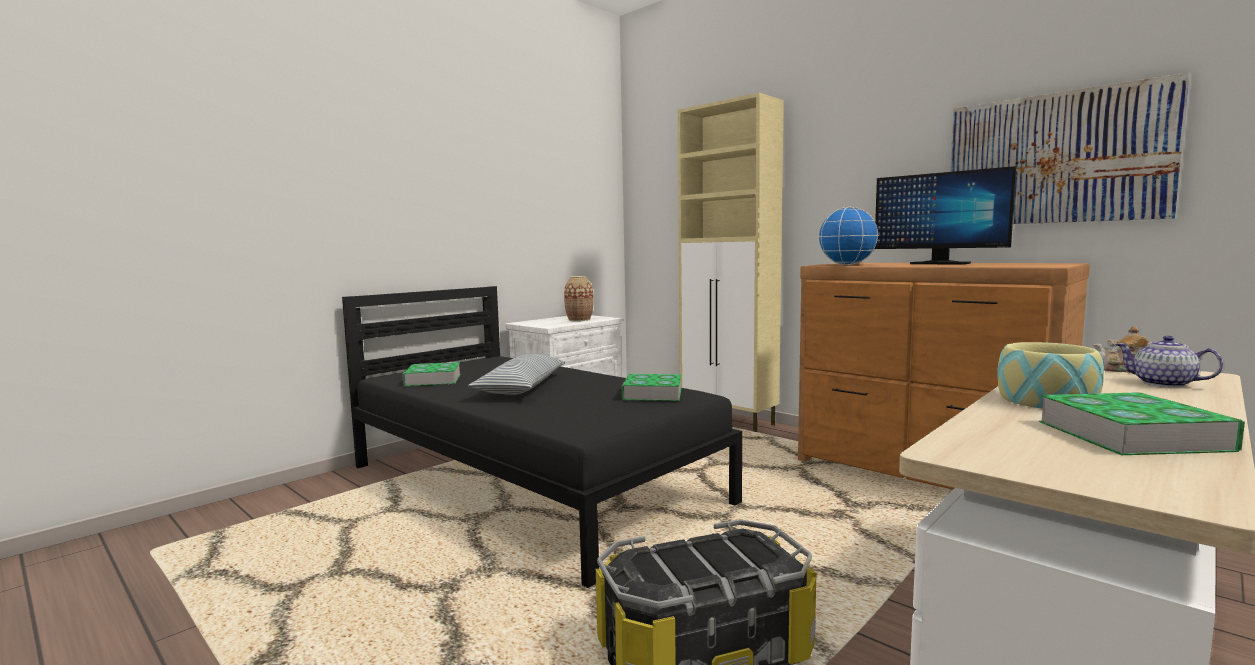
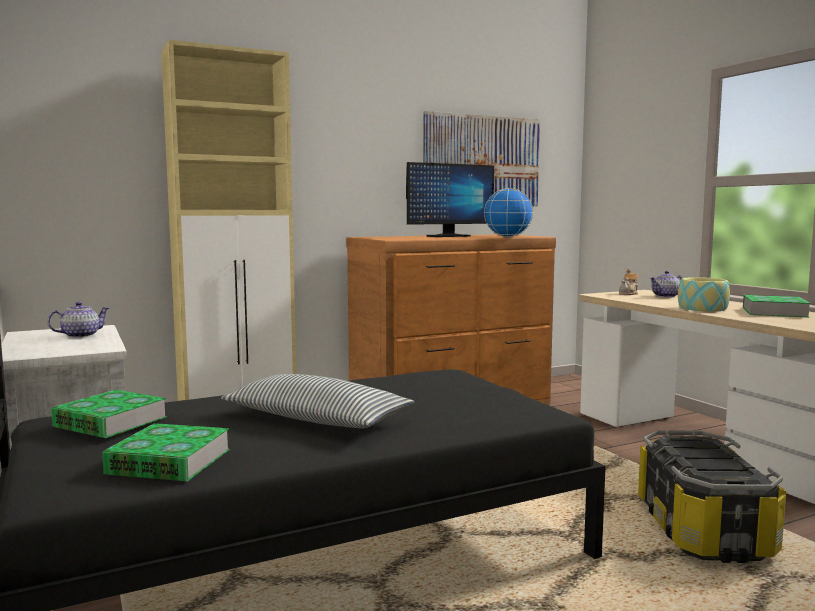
camera: 70 degrees left, 0 degrees up
vase [564,276,594,321] -> teapot [47,302,109,338]
book [622,374,681,401] -> book moved to [51,390,167,438]
globe [818,207,879,265] -> globe moved to [484,188,533,237]

